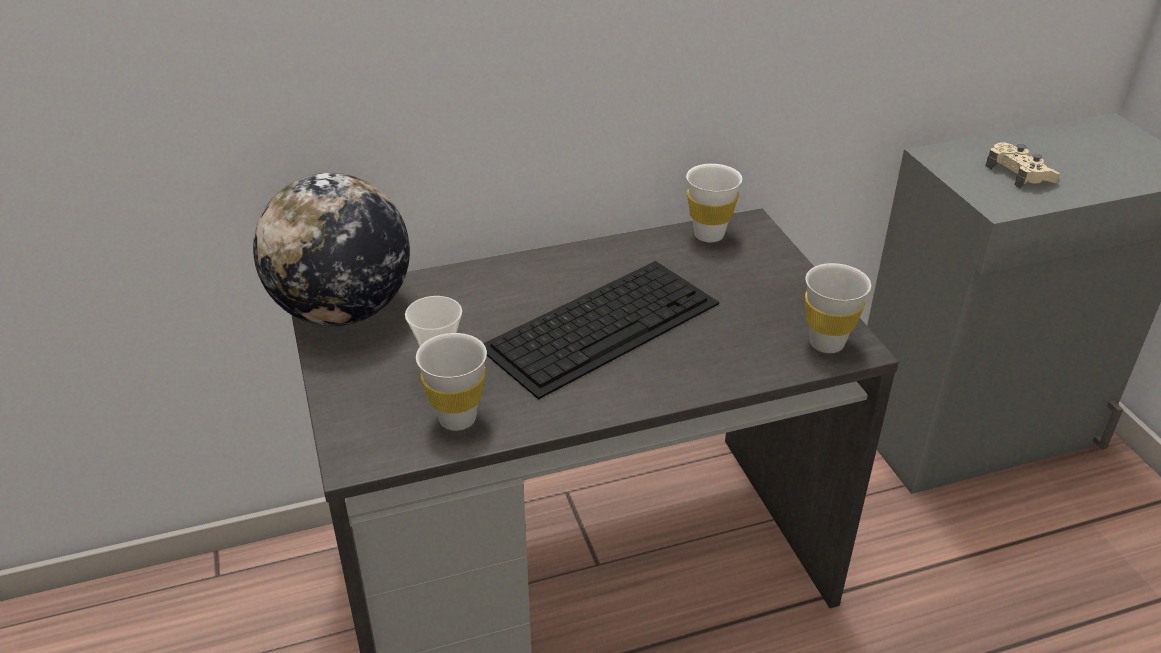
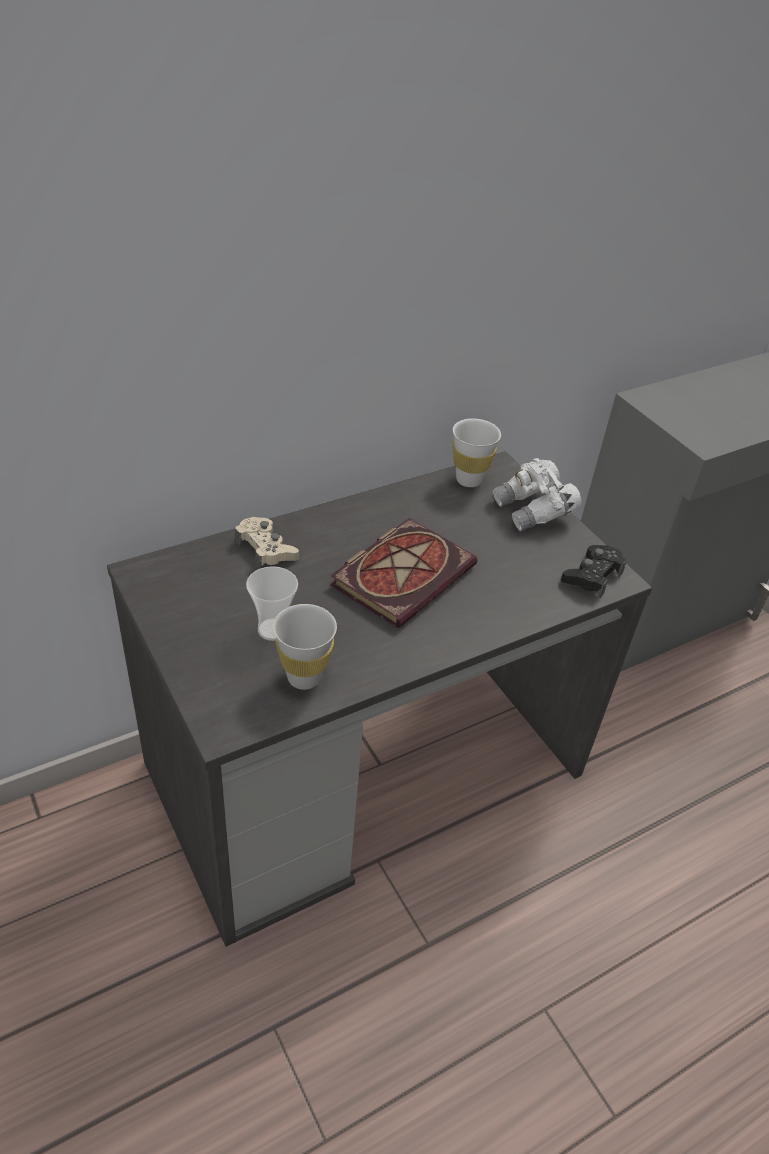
camera: 15 degrees left, 5 degrees up
globe [253,173,410,326] -> none
keyboard [483,261,719,400] -> book [330,518,477,628]
white cup [805,263,871,353] -> black game controller [561,545,627,598]
beige game controller [986,142,1060,188] -> beige game controller moved to [235,517,299,569]
none -> white binoculars [492,458,582,531]

